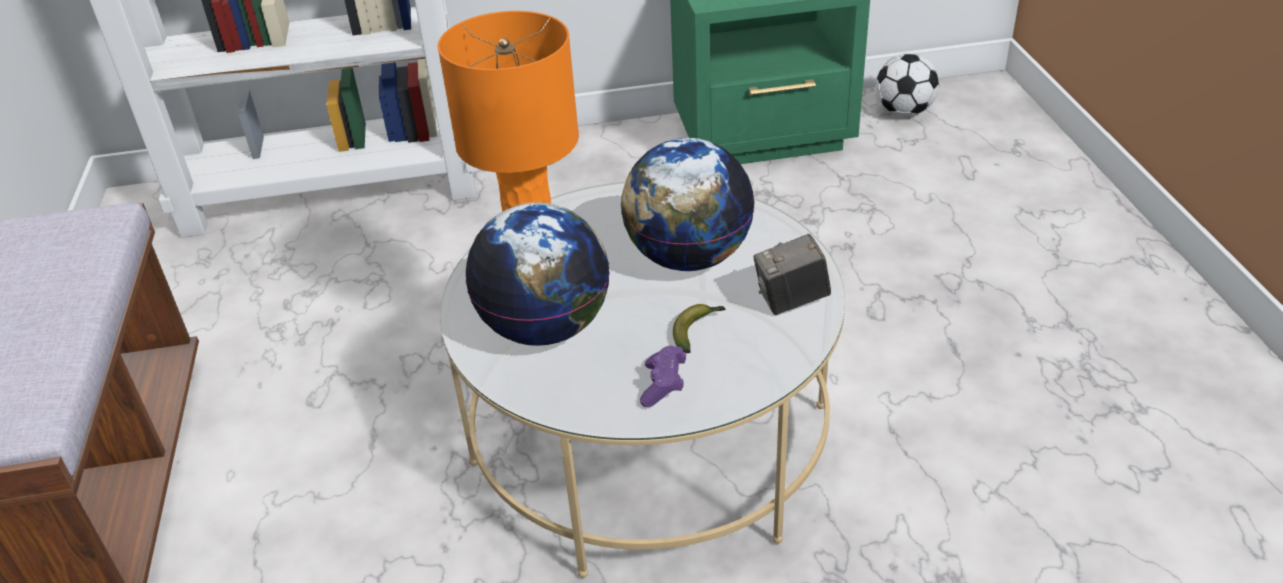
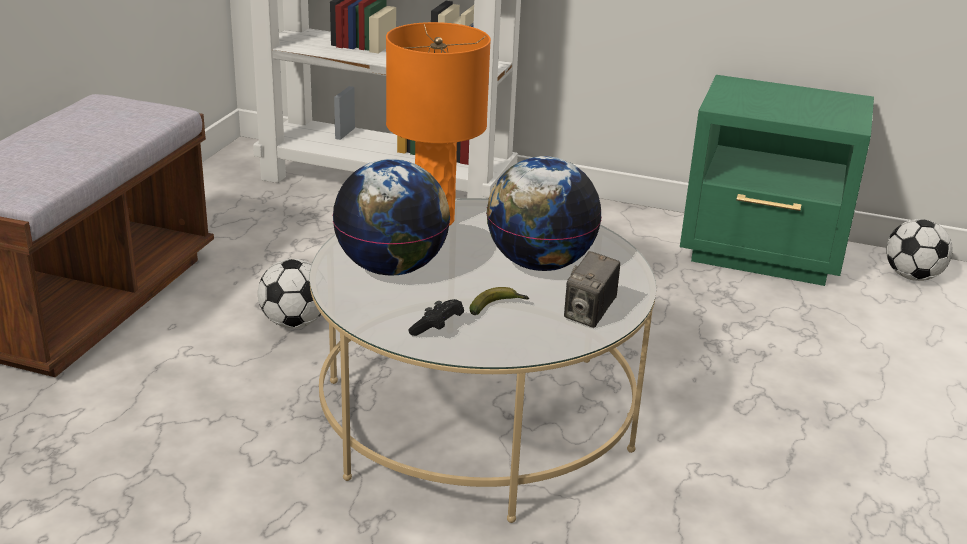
camera: 25 degrees right, 10 degrees down
purple game controller [640,346,686,407] -> black game controller [409,299,464,336]
camera [754,234,831,315] -> camera turned 75 degrees counterclockwise [564,251,620,328]
none -> football [258,259,321,328]

